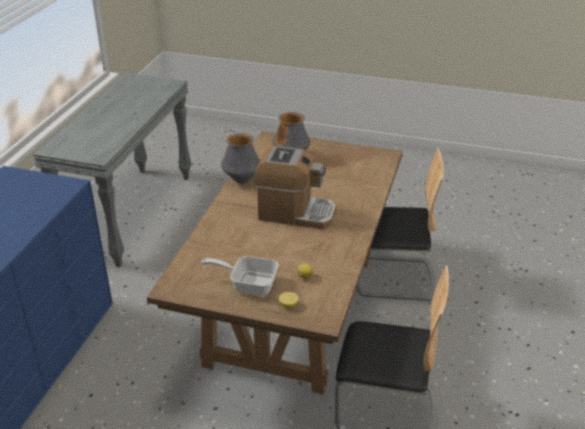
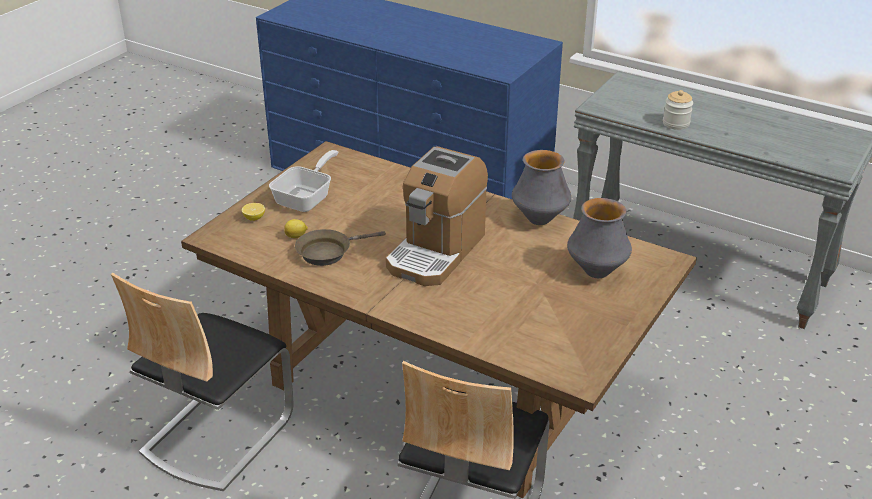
camera: 105 degrees right, 0 degrees up
none -> brown frying pan [295,229,386,266]
none -> jar [663,90,693,130]

